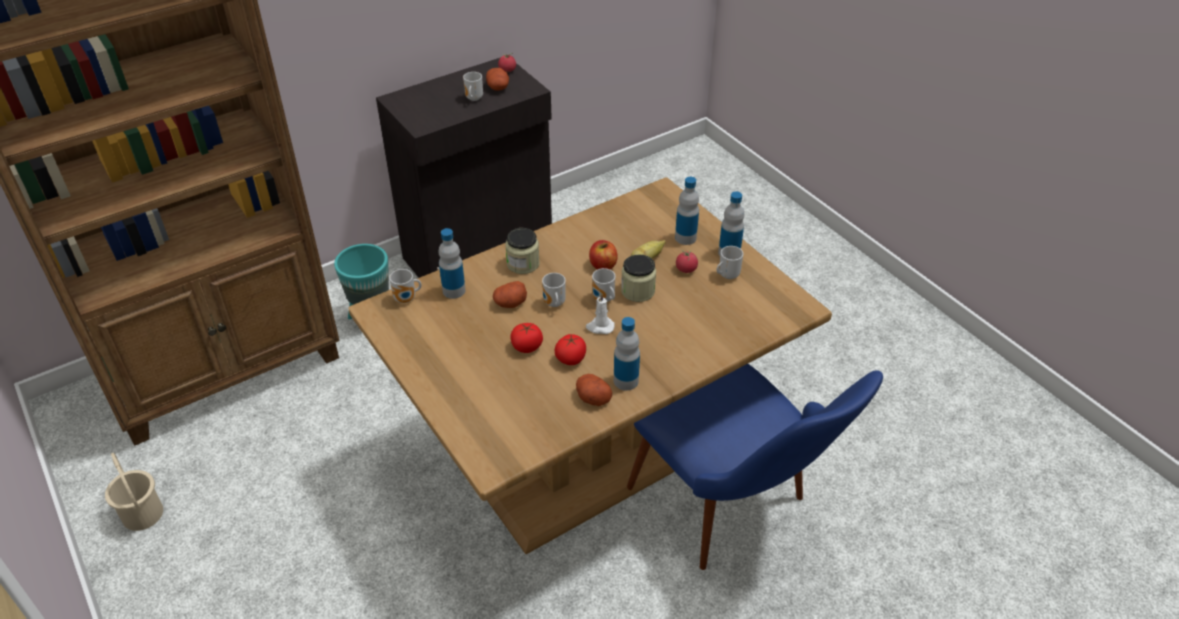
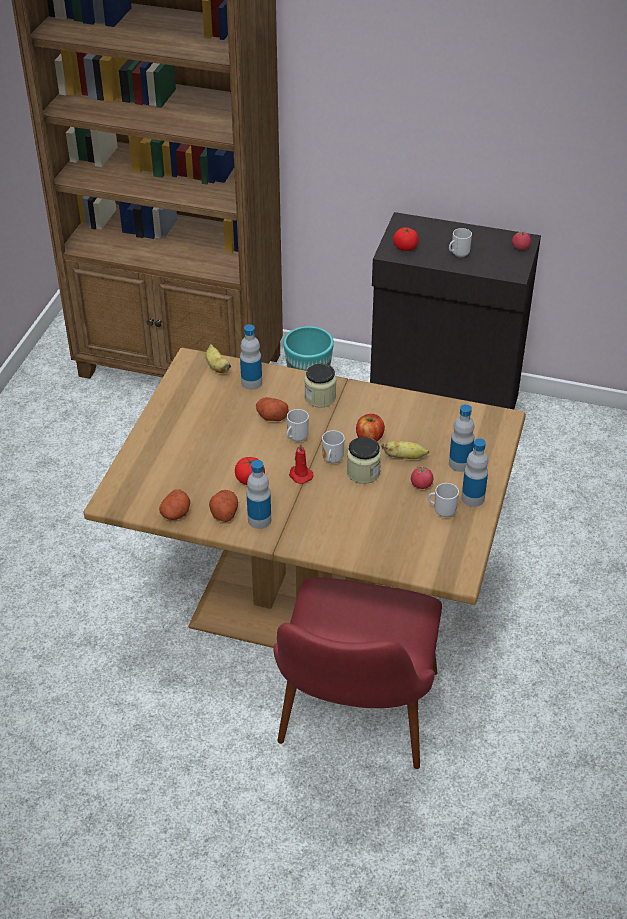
camera: 50 degrees right, 0 degrees up
beige bucket [105,453,163,531] -> none
mug [389,269,422,303] -> banana [205,344,231,374]
potato [486,68,509,91] -> potato moved to [159,489,190,520]
tomato [510,323,543,353] -> tomato moved to [393,227,419,251]
white candle [586,293,615,334] -> red candle [289,443,314,484]
blue chair [627,364,883,570] -> red chair [274,577,442,769]

